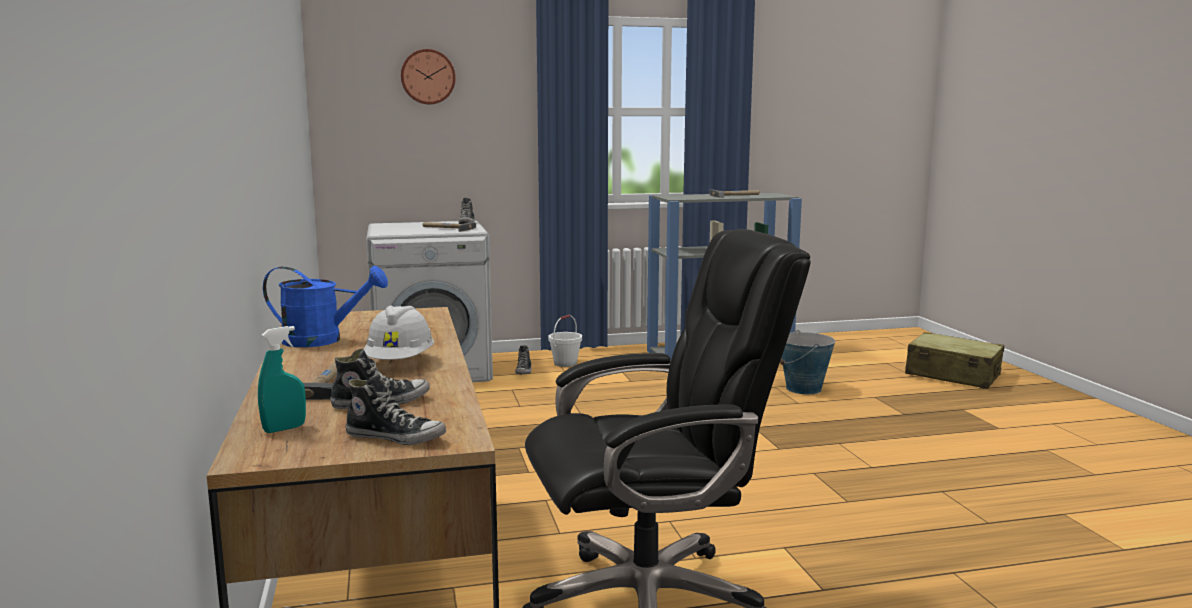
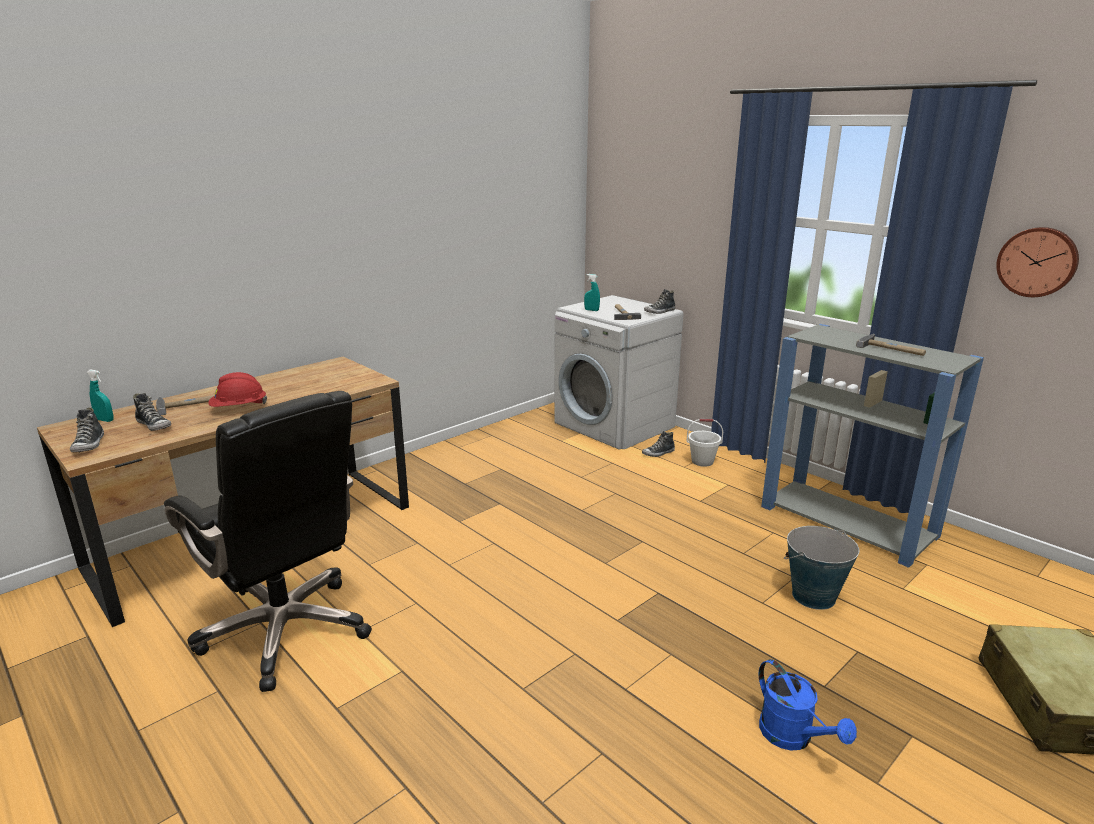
camera: 60 degrees right, 10 degrees up
blue watering can [263,266,388,347] -> blue watering can moved to [759,659,857,750]
white hard hat [364,305,434,360] -> red hard hat [208,372,267,407]
wall clock [401,49,456,104] -> wall clock moved to [996,227,1079,297]
none -> turquoise spray bottle [584,274,600,311]

